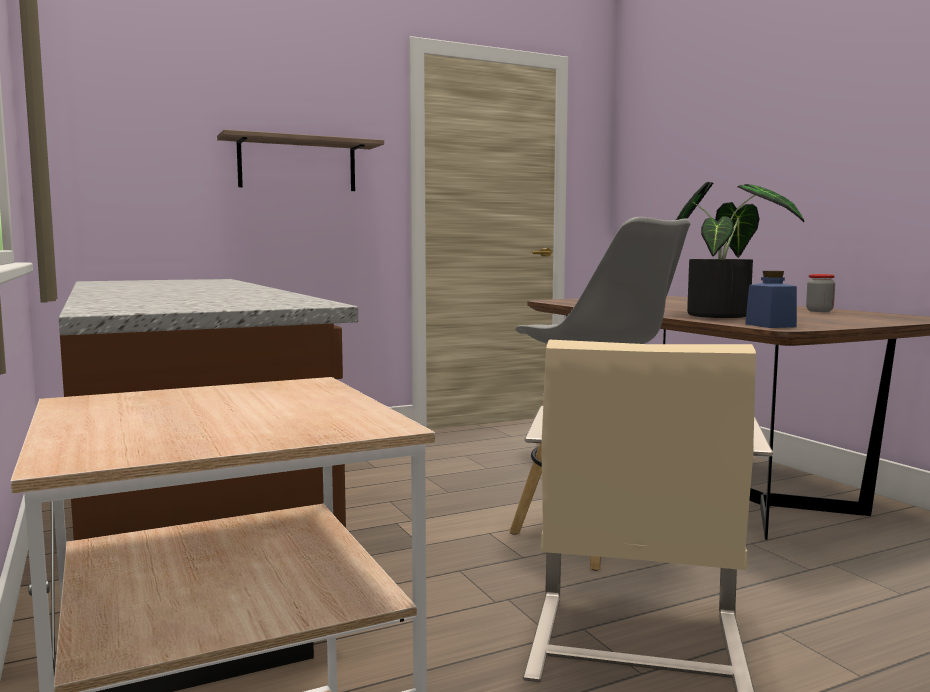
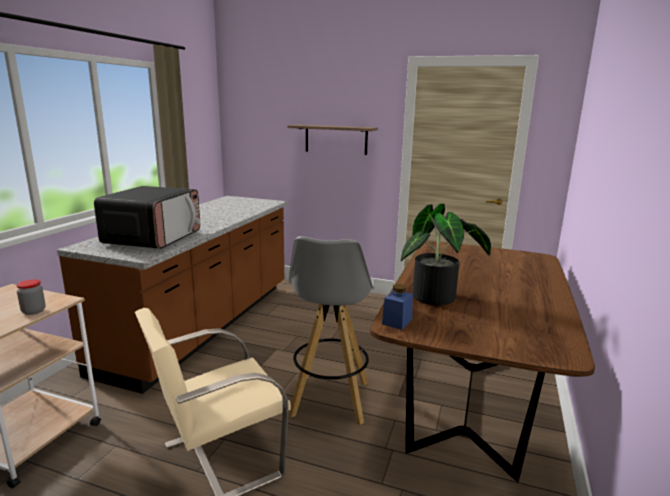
camera: 45 degrees right, 10 degrees up
jar [806,274,835,312] -> jar moved to [16,279,45,315]
none -> microwave [94,186,200,249]

